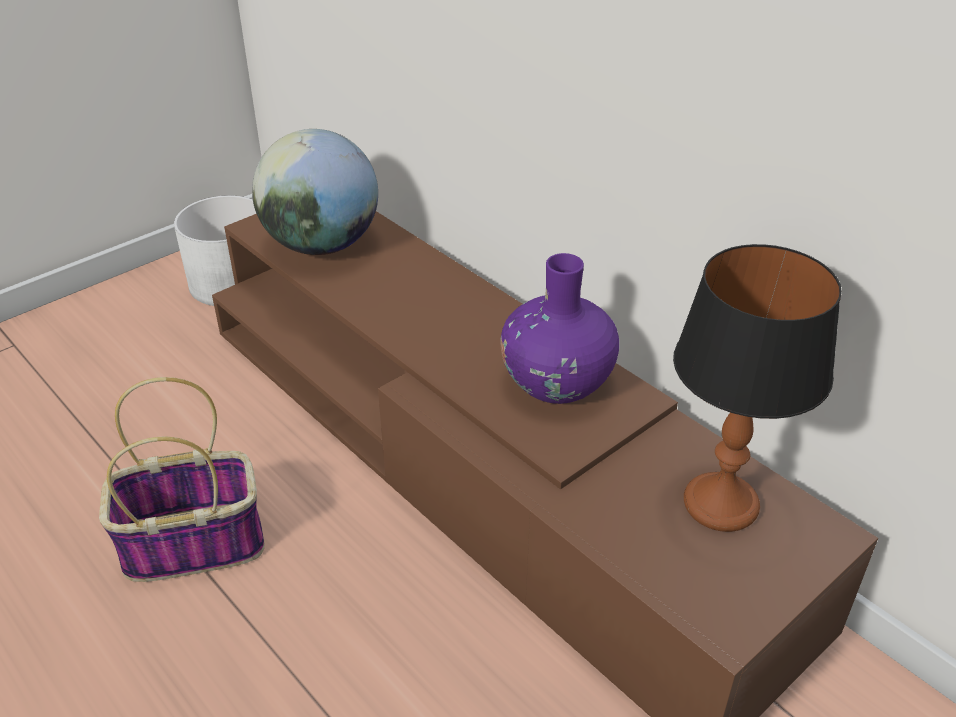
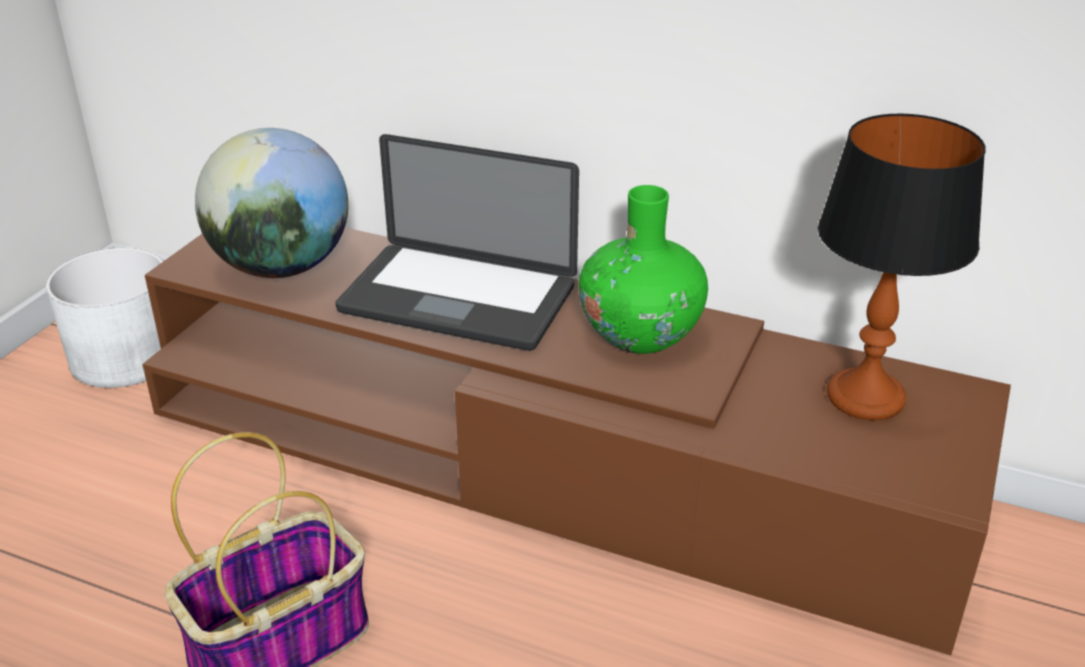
camera: 25 degrees left, 5 degrees down
purple vase [501,253,619,404] -> green vase [579,185,708,354]
none -> laptop [335,134,579,351]

